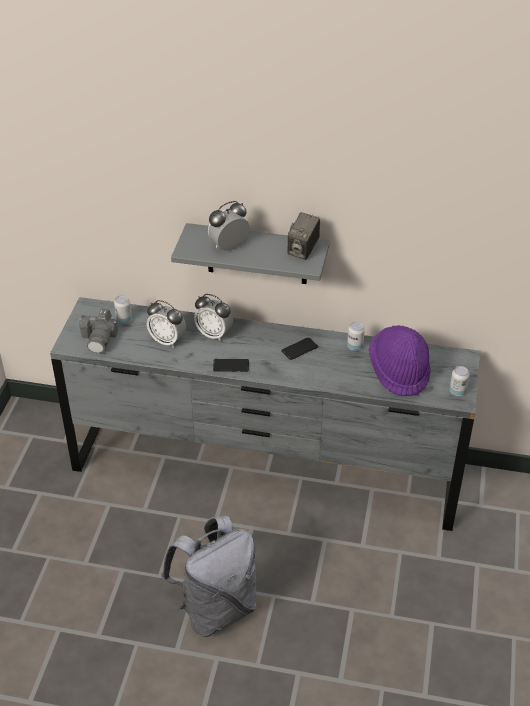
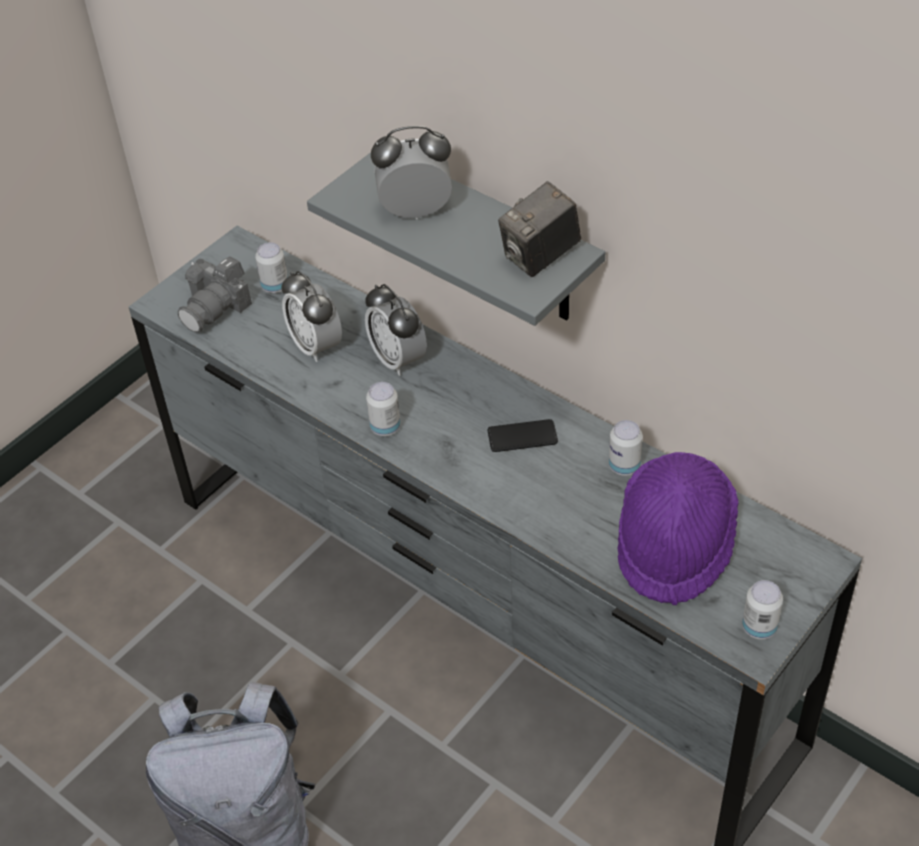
camera: 30 degrees right, 5 degrees up
phone [213,359,249,372] -> can [366,382,401,436]

